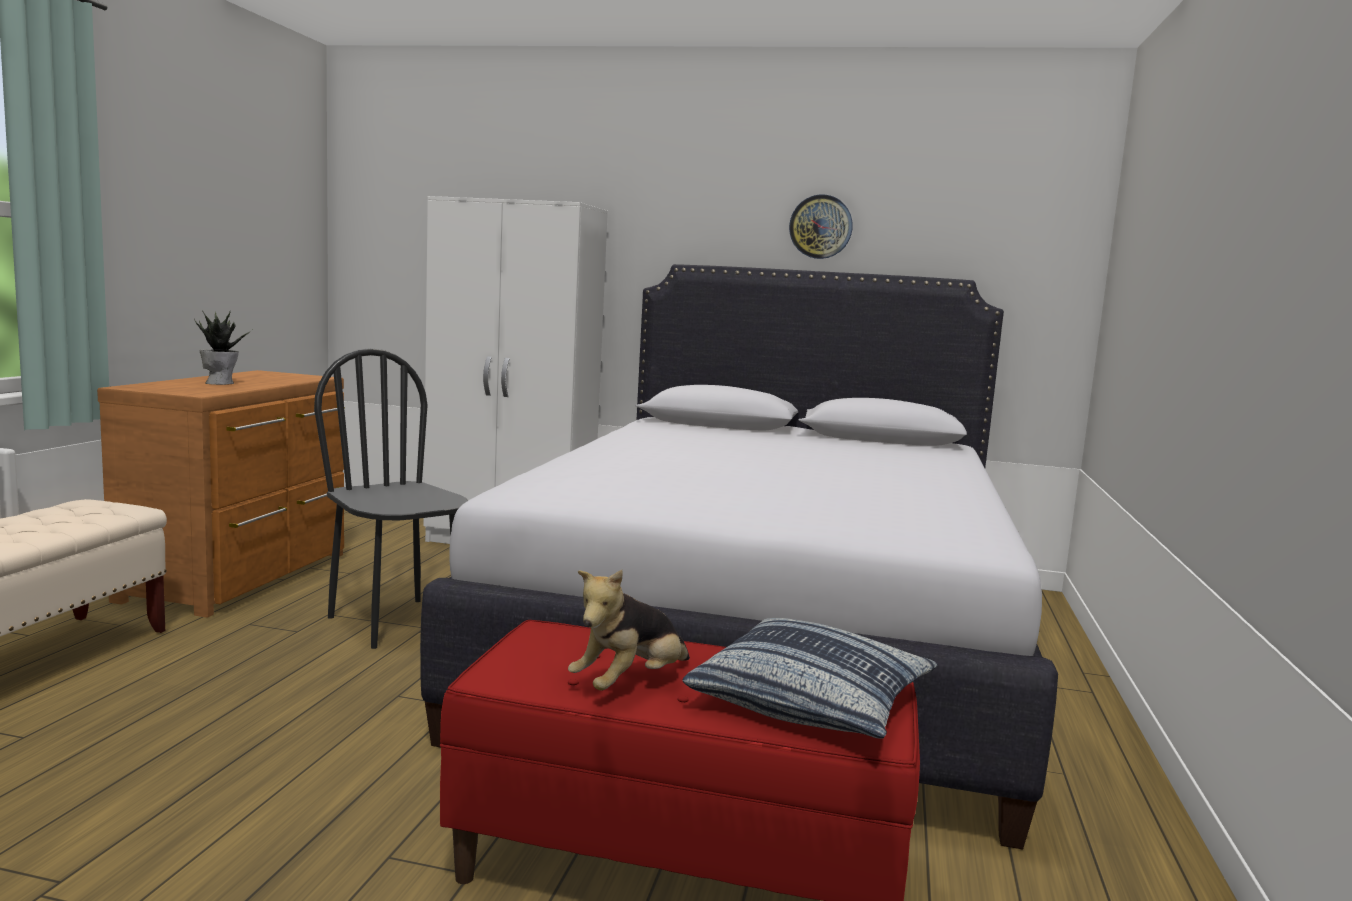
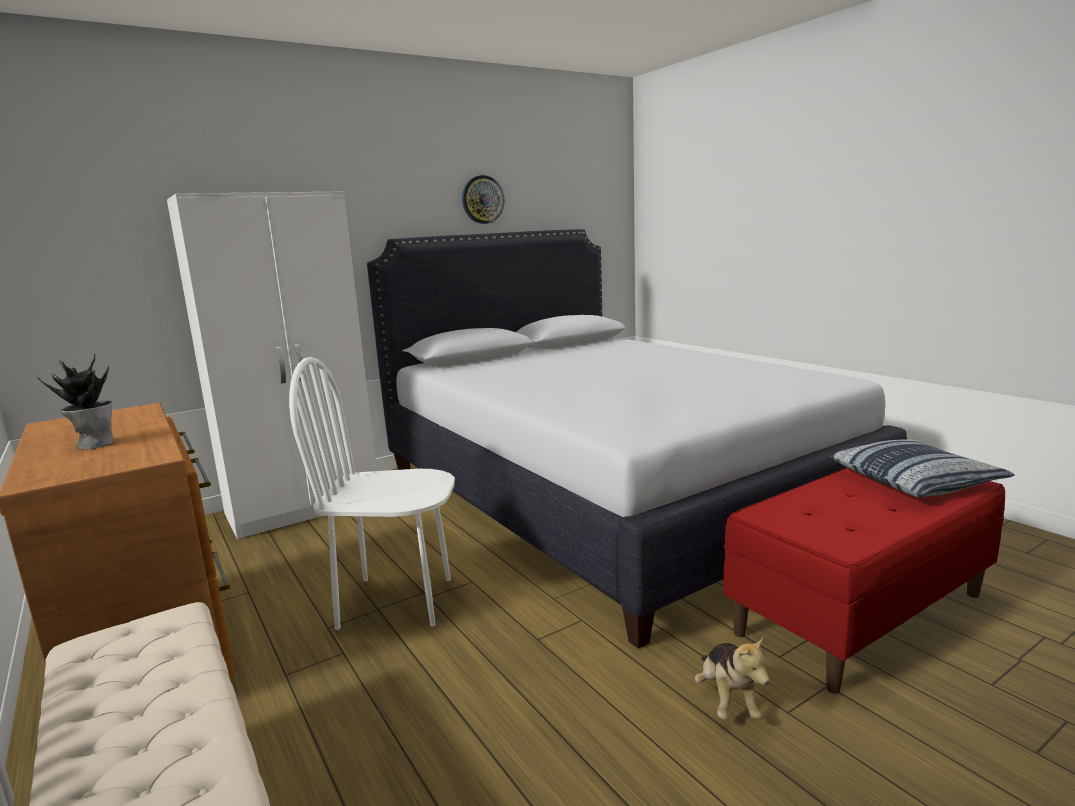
camera: 45 degrees left, 5 degrees up
black chair [314,348,468,649] -> white chair [289,357,455,630]
plush toy [568,570,690,691] -> plush toy moved to [695,636,769,720]

